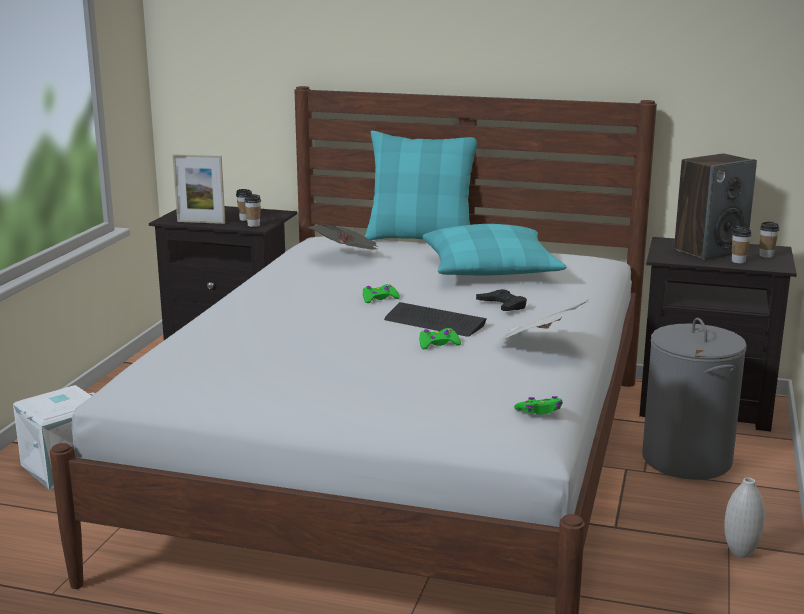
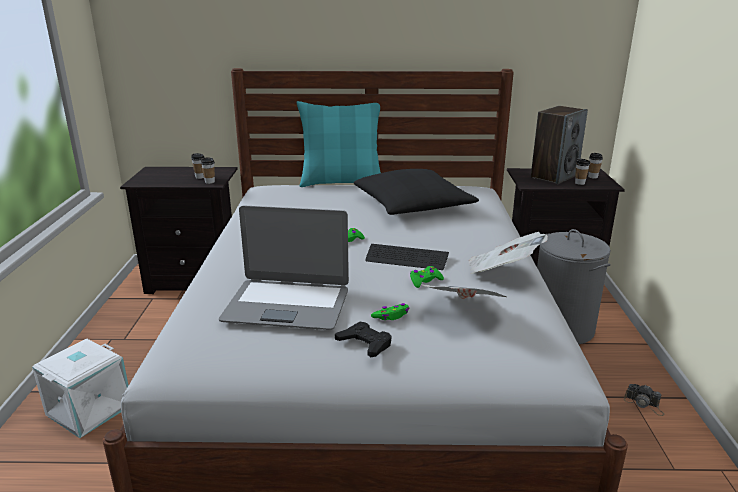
camera: 15 degrees left, 5 degrees up
picture frame [173,154,225,224] -> none
newspaper [308,225,379,249] -> newspaper moved to [421,284,506,299]
turquoise pillow [422,224,567,275] -> black pillow [354,169,479,215]
black game controller [476,289,527,311] -> black game controller moved to [335,322,392,357]
green game controller [514,396,563,415] -> green game controller moved to [371,303,409,320]
white vase [724,477,765,558] -> camera [624,384,664,416]
none -> laptop [219,205,349,330]

